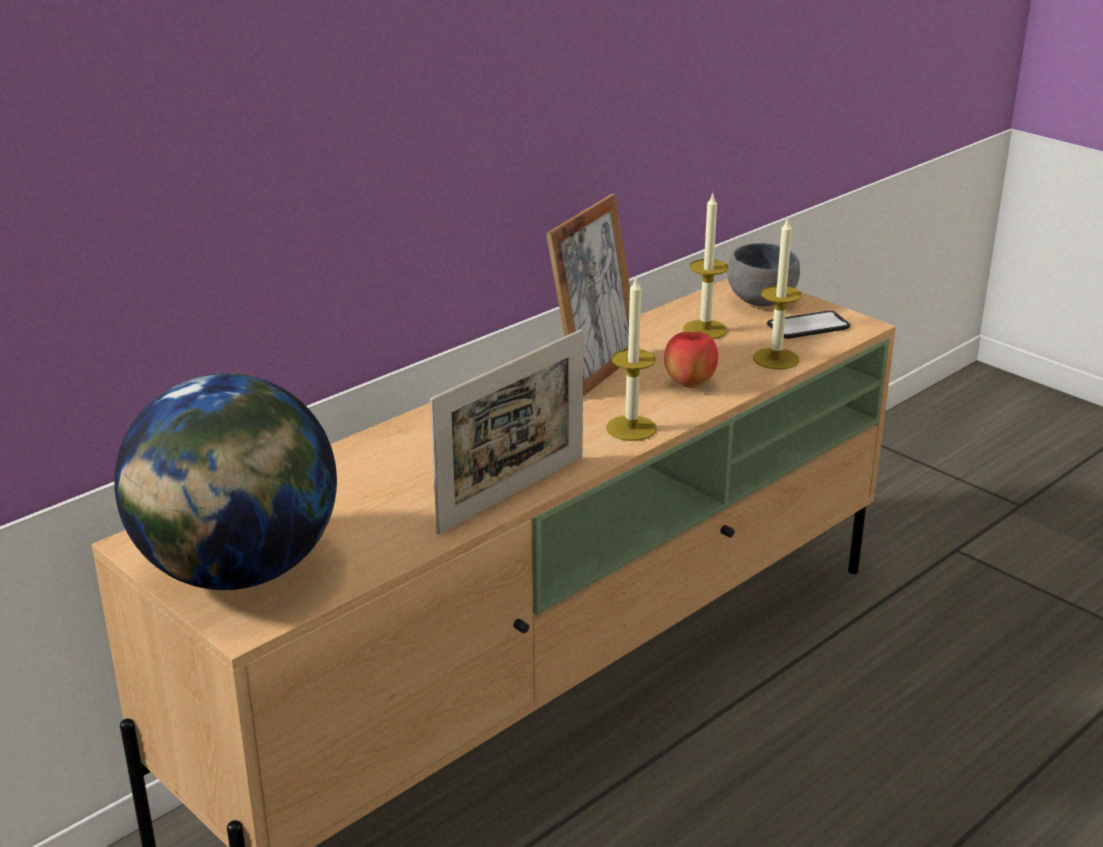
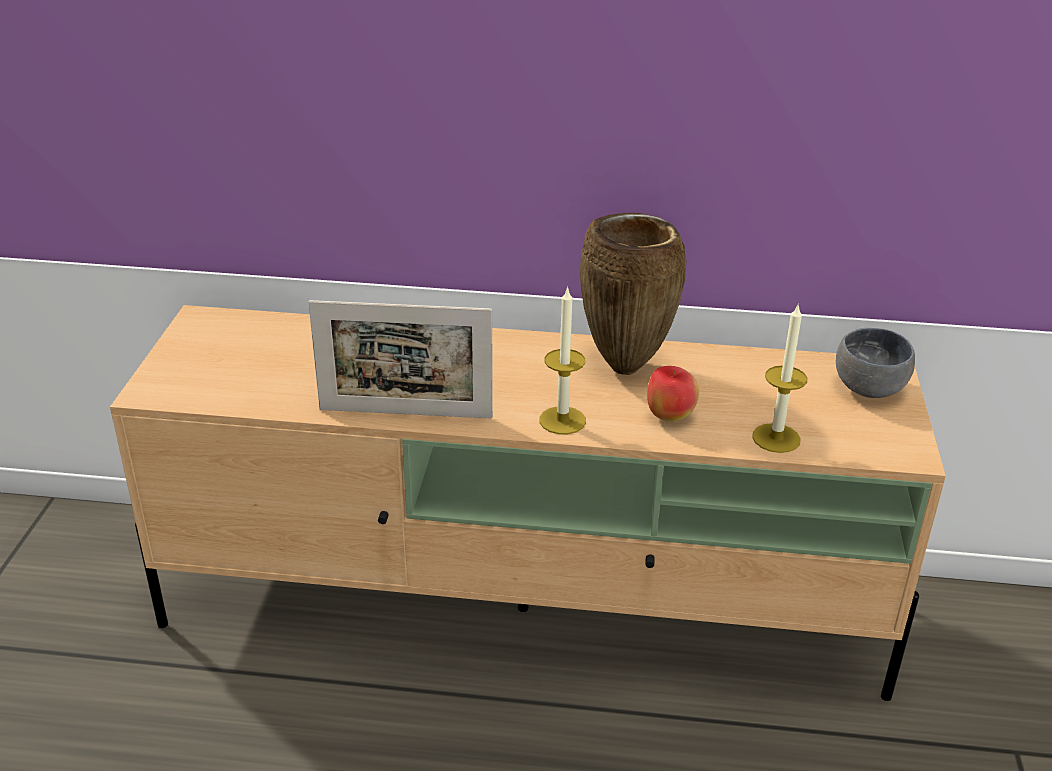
camera: 50 degrees right, 5 degrees up
globe [114,373,337,590] -> none
picture frame [546,194,640,396] -> brown vase [580,213,686,375]
candle [683,194,728,339] -> none
phone [767,311,850,339] -> none

